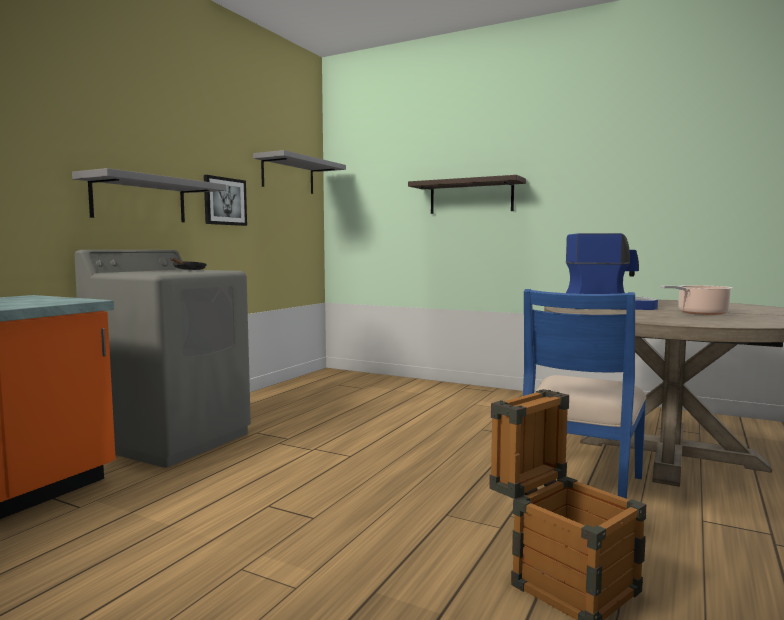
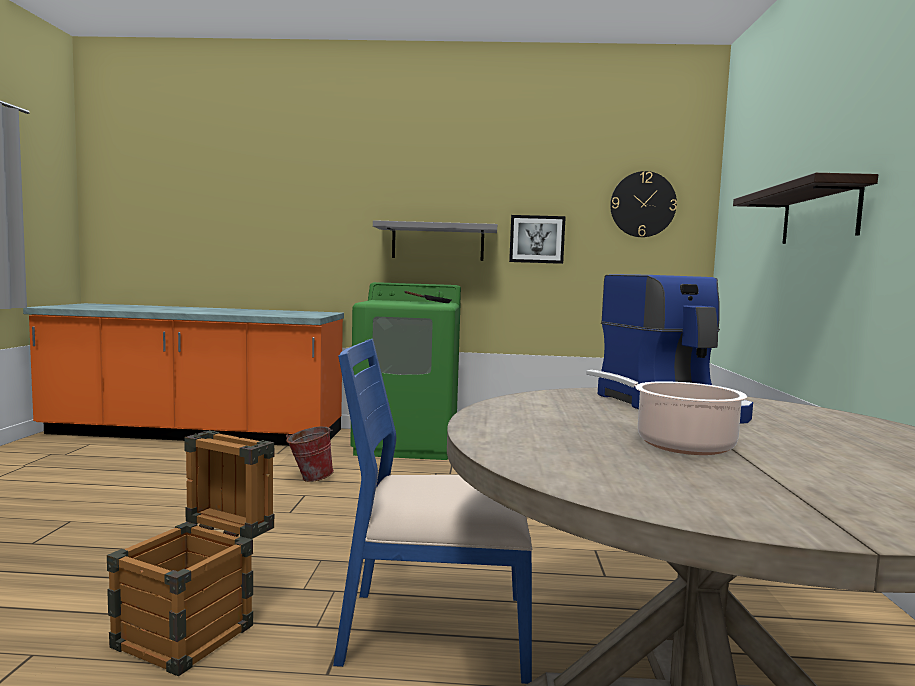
camera: 65 degrees right, 0 degrees up
grey washing machine [75,250,251,468] -> green washing machine [350,282,461,460]
grey shelf [253,150,346,194] -> wall clock [610,171,677,237]
none -> bucket [286,426,334,482]

